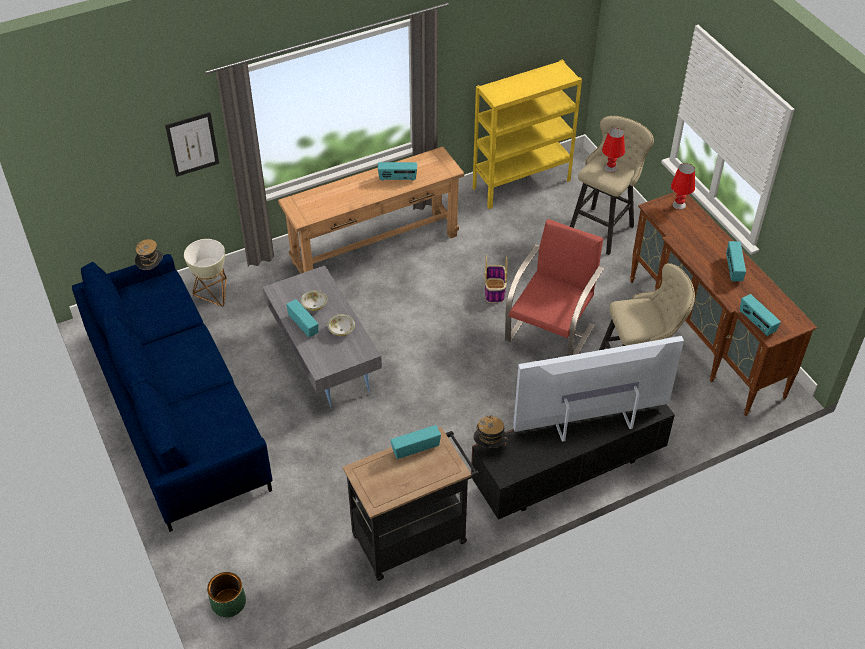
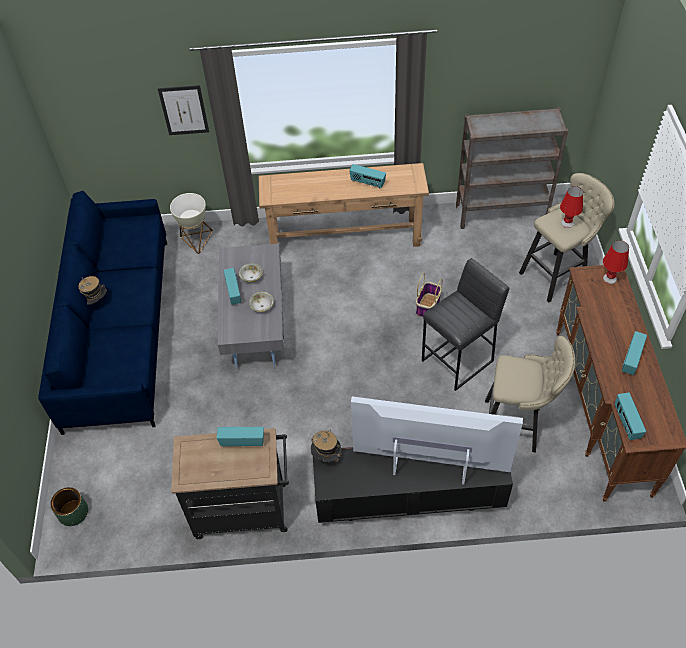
camera: 25 degrees right, 5 degrees up
hat [135,239,163,270] -> hat moved to [78,276,107,305]
yellow bookcase [473,59,582,209] -> grey bookcase [456,107,568,229]
red armchair [505,219,604,356] -> grey stool [422,258,509,391]

